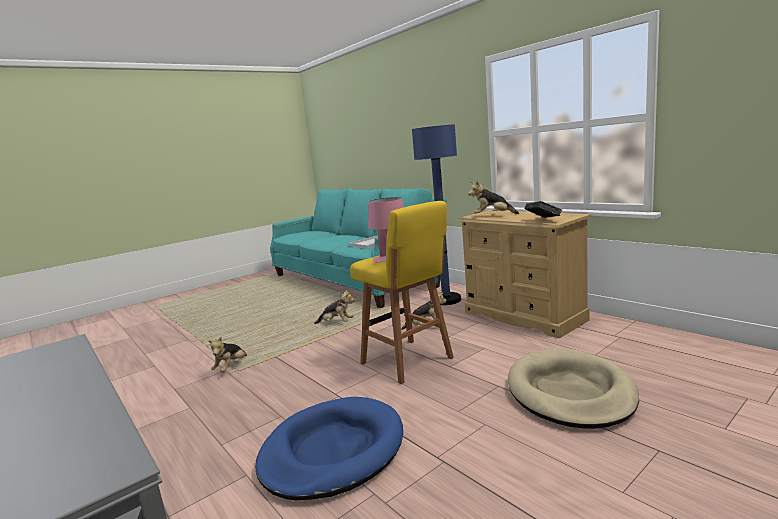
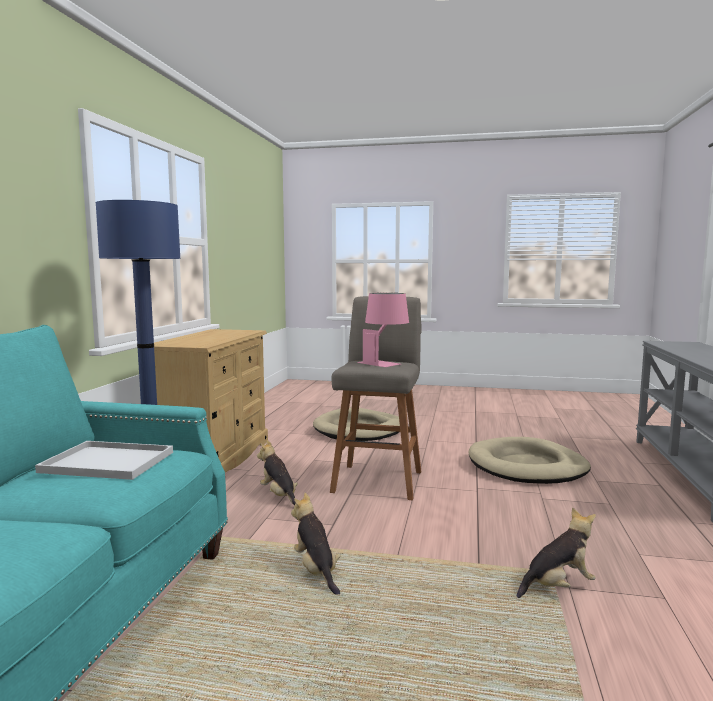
camera: 130 degrees left, 5 degrees down
blue dog bed [255,397,403,500] -> beige dog bed [468,437,591,484]
yellow stool [350,201,454,384] -> grey stool [330,296,422,500]
plush toy [468,181,519,214] -> none
book [524,201,562,218] -> none

